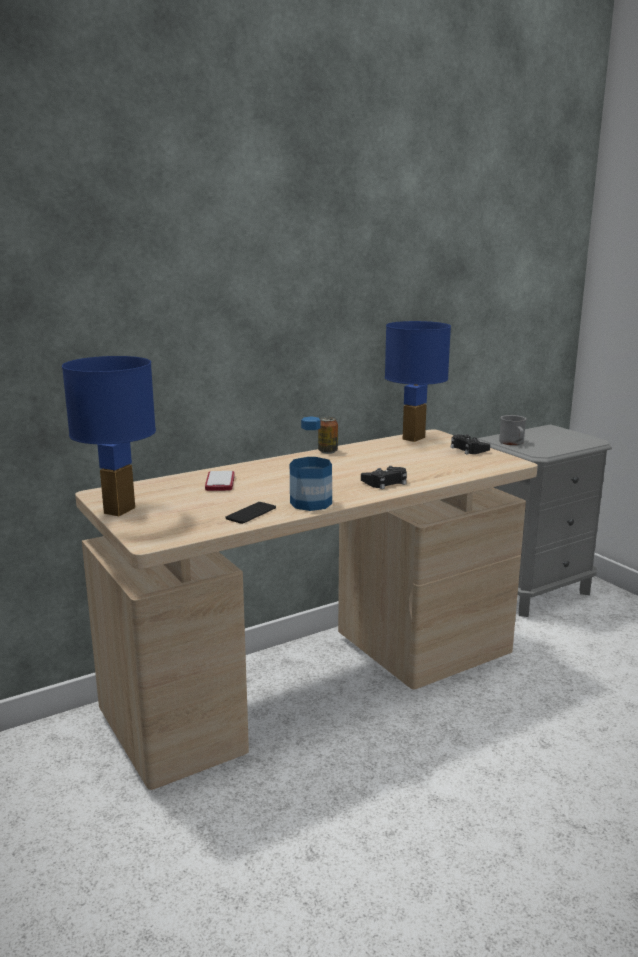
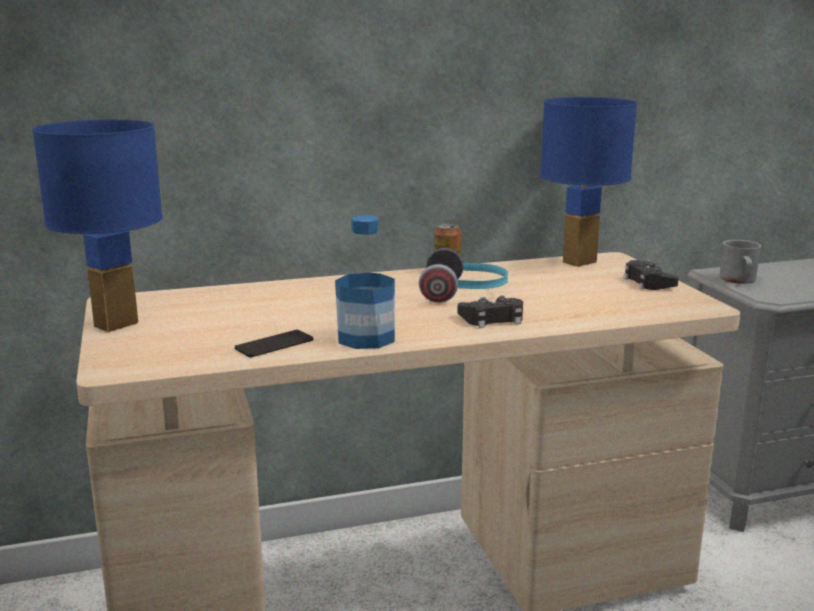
camera: 15 degrees right, 0 degrees up
phone [205,471,235,491] -> none
none -> headphones [419,248,508,303]

